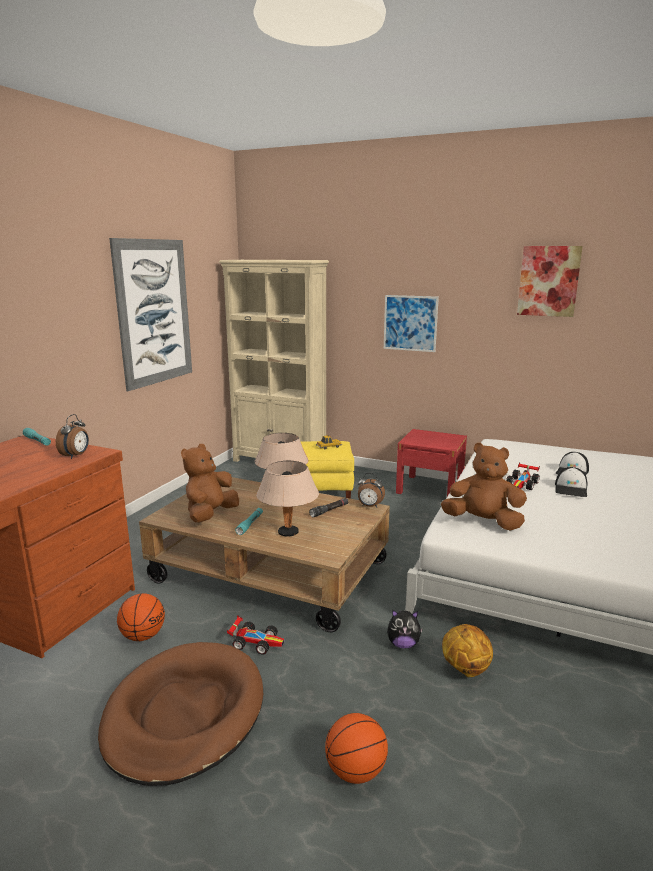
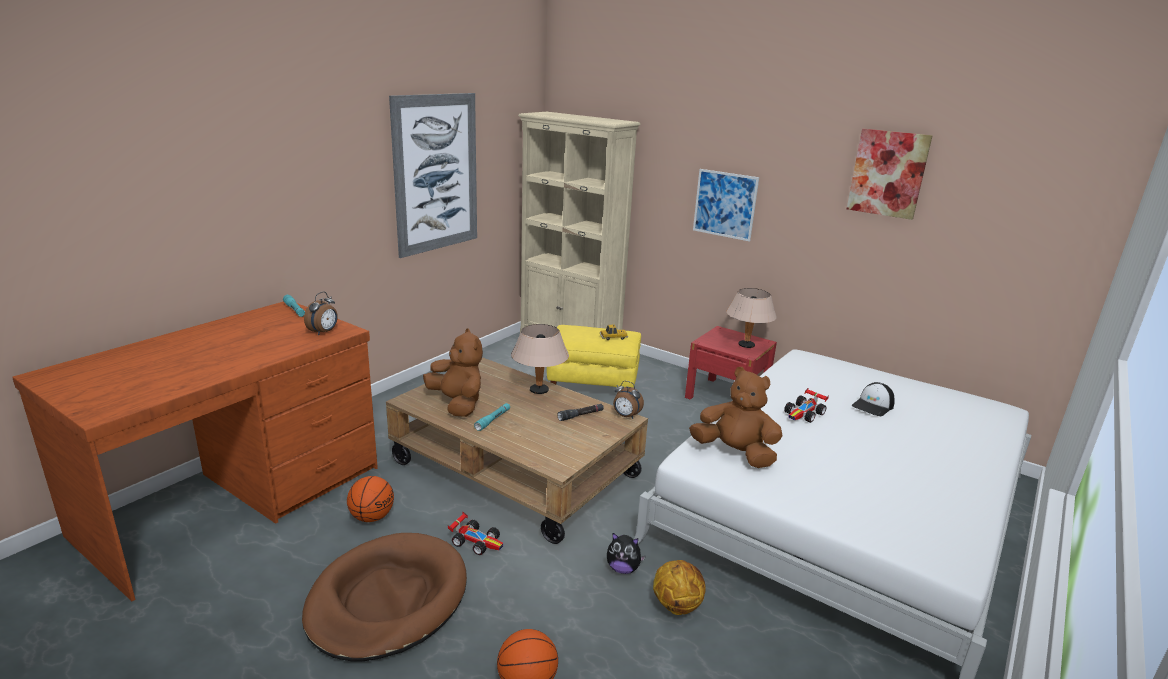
camera: 10 degrees right, 5 degrees up
brown plush toy [181,444,239,523] -> brown plush toy turned 105 degrees clockwise [423,328,483,417]
beige table lamp [256,461,319,536] -> beige table lamp moved to [726,288,777,348]
cap [555,467,588,497] -> none

